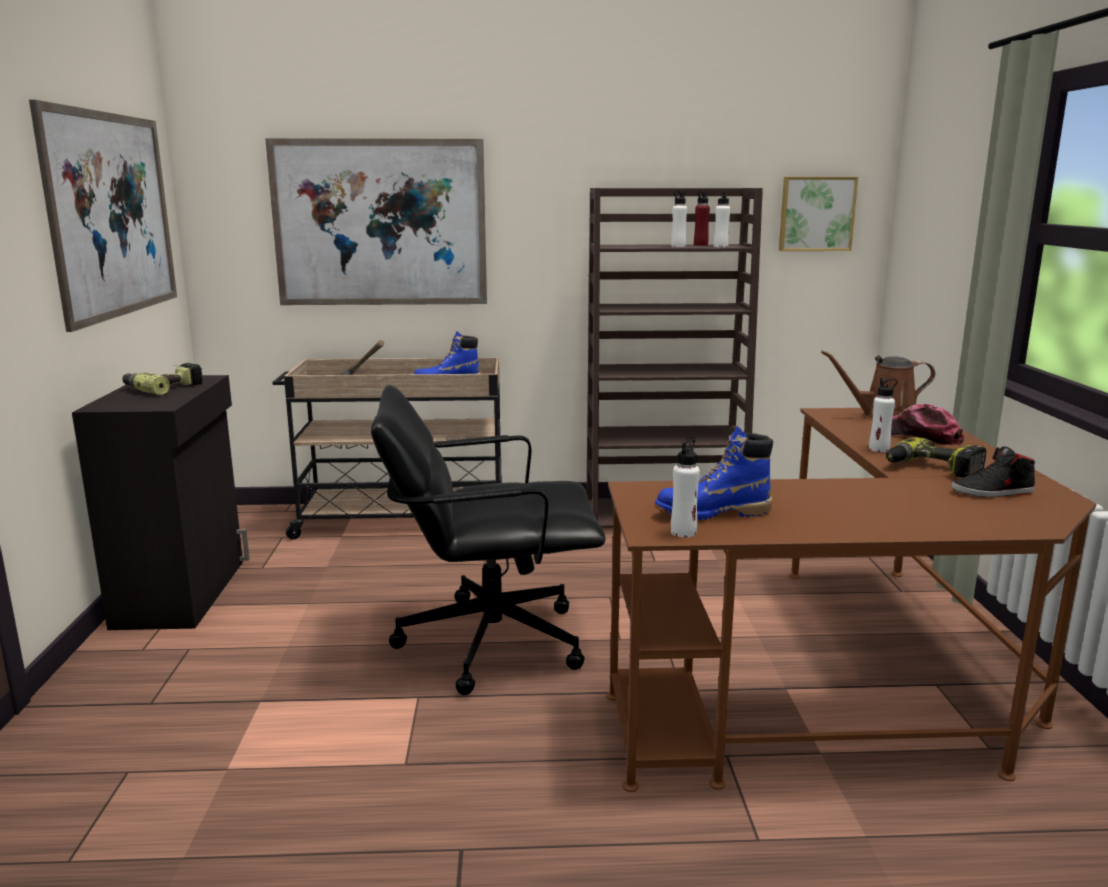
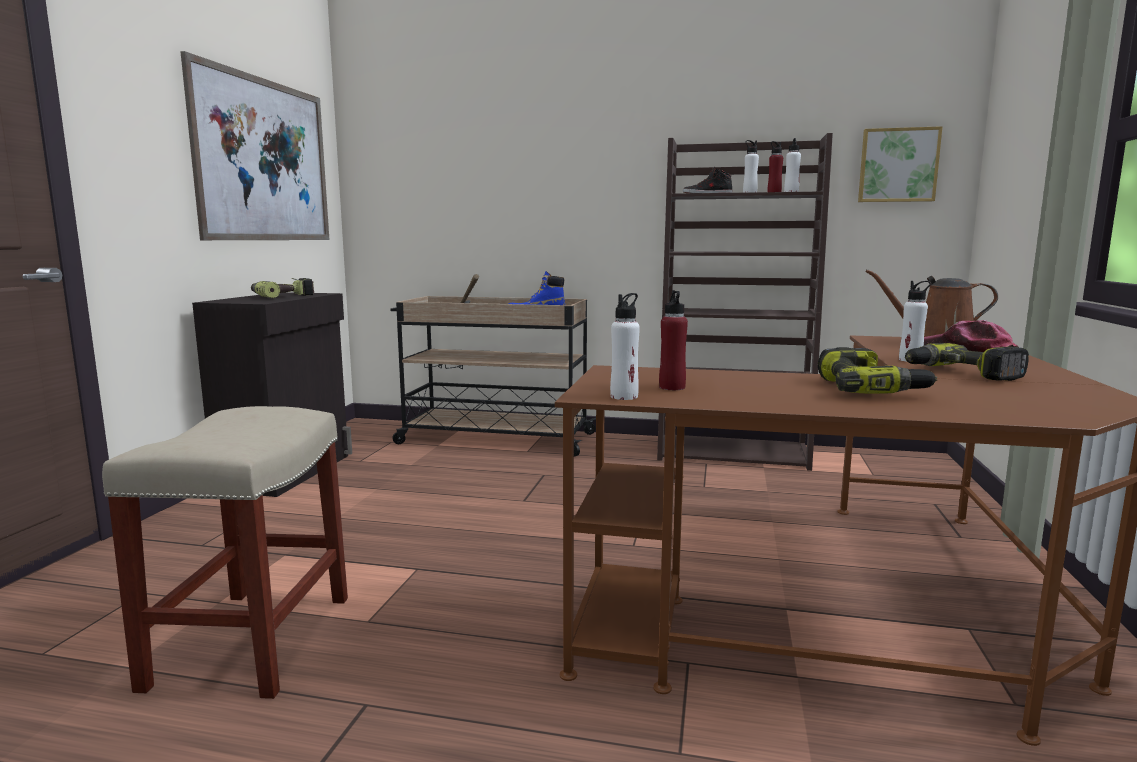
camera: 15 degrees right, 5 degrees down
picture [265,138,487,305] -> none
black office chair [371,385,606,695] -> none
blue boot [654,426,773,520] -> red bottle [659,290,688,390]
black shoe [951,447,1035,497] -> black shoe moved to [683,167,732,193]
none -> beige stool [102,406,348,699]
none -> power drill [818,347,938,394]

